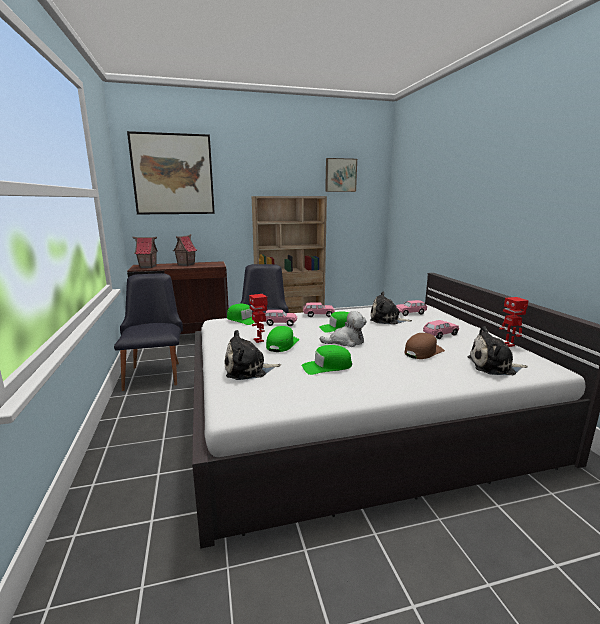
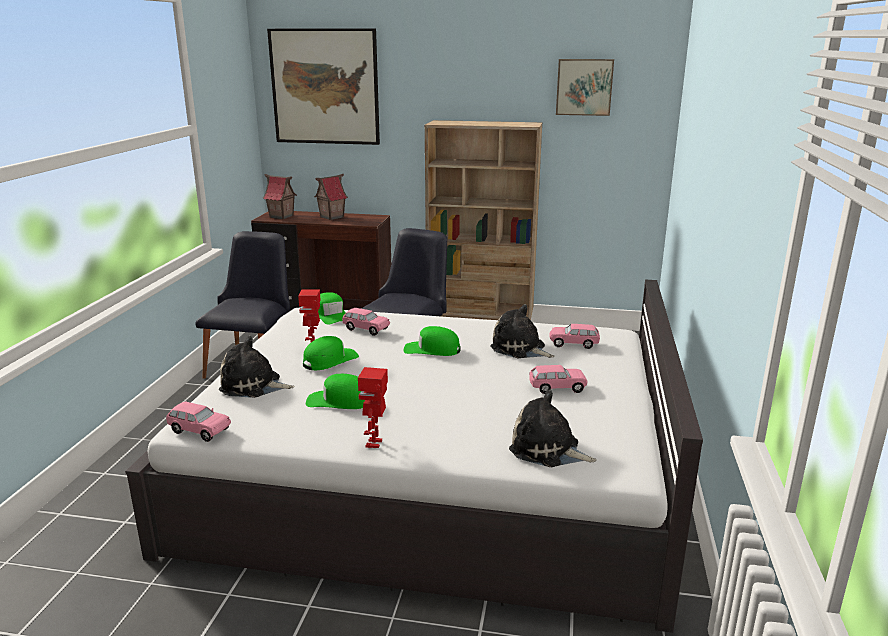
camera: 25 degrees right, 5 degrees up
pink toy car [303,302,335,317] -> pink toy car moved to [166,402,231,442]
plush toy [320,311,367,347] -> none
brown cap [404,333,445,359] -> none
toy robot [499,297,529,347] -> toy robot moved to [358,367,388,448]

